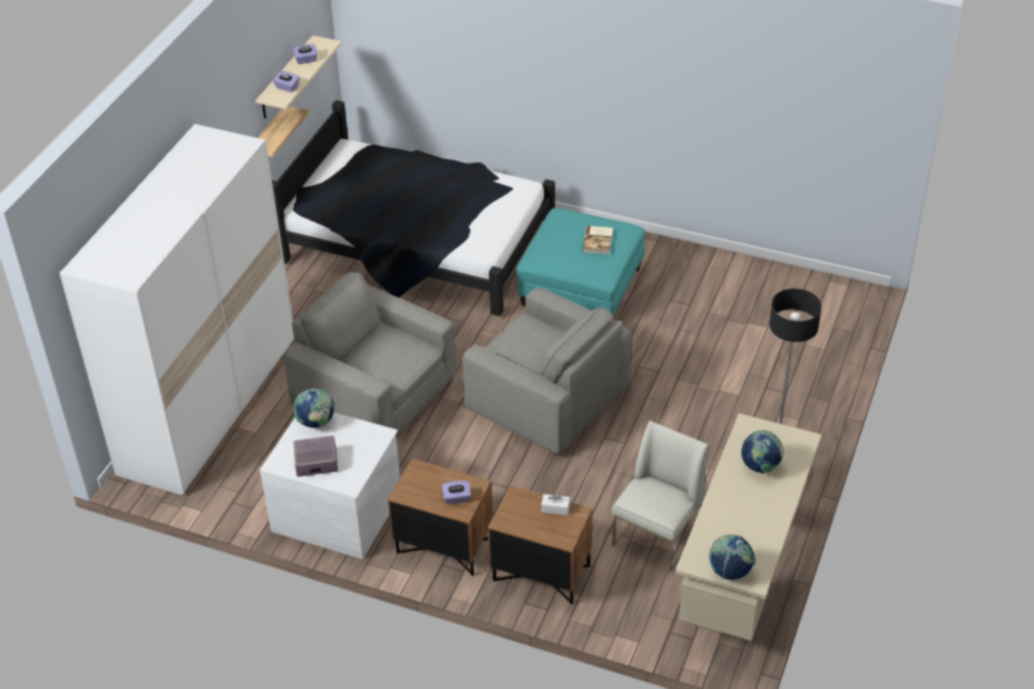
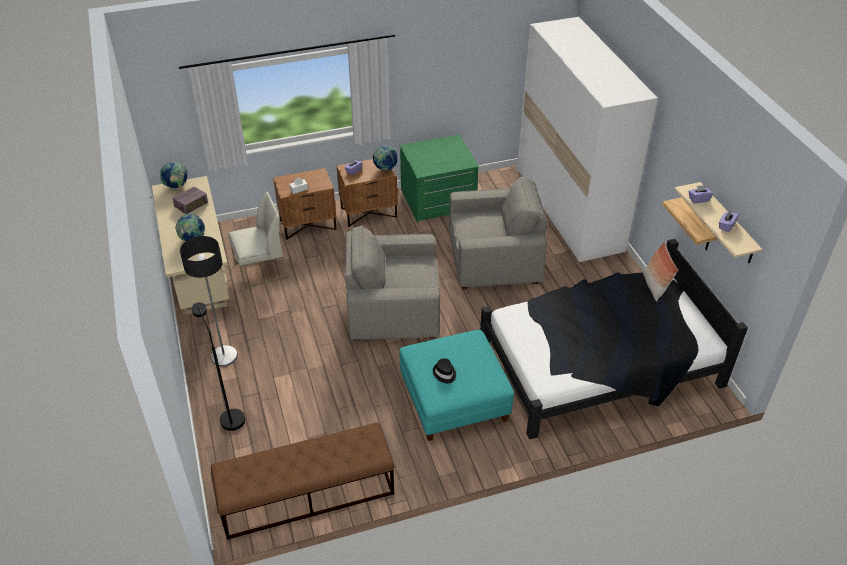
camera: 140 degrees right, 0 degrees up
white dresser [260,412,400,559] -> green dresser [399,135,479,223]
radio [293,436,338,477] -> radio moved to [172,187,208,214]
globe [294,388,334,428] -> globe moved to [372,146,398,171]
book [582,226,613,255] -> black hat [433,358,456,383]
white chair [612,420,709,572] -> white chair turned 105 degrees counterclockwise [228,192,290,289]
none -> black floor lamp [192,302,245,431]
none -> brown bench [211,423,394,540]
none -> pillow [643,241,679,301]

